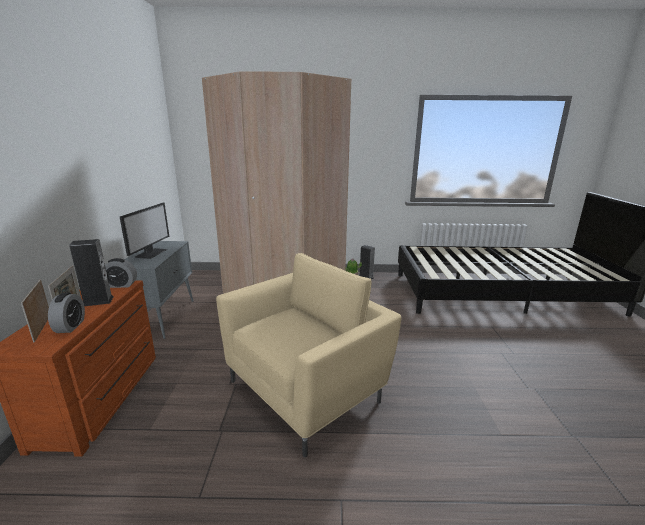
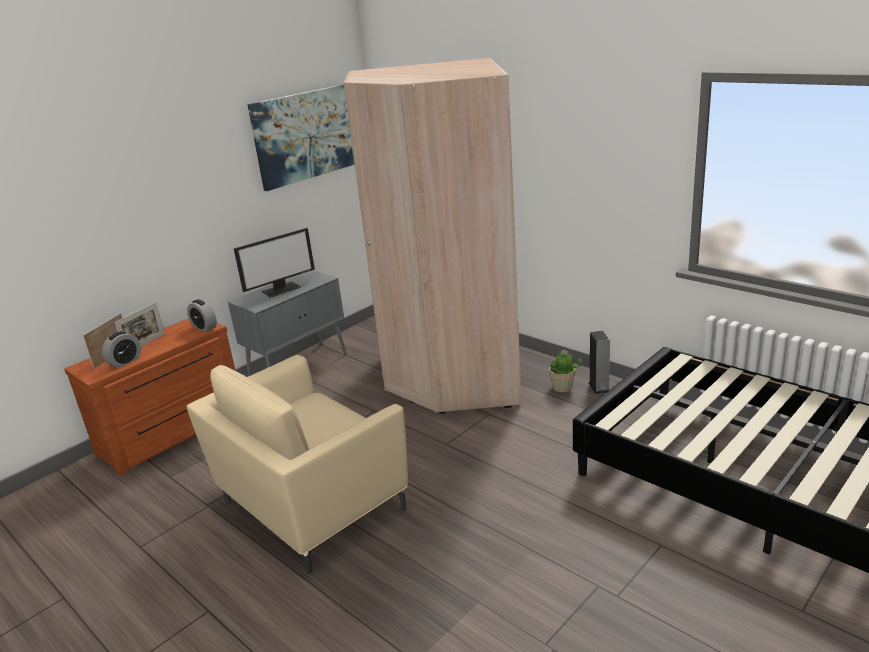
camera: 45 degrees right, 5 degrees up
speaker [69,239,114,306] -> none
beige armchair [216,253,401,457] -> beige armchair turned 135 degrees clockwise [187,355,408,574]
none -> picture [247,84,355,191]

